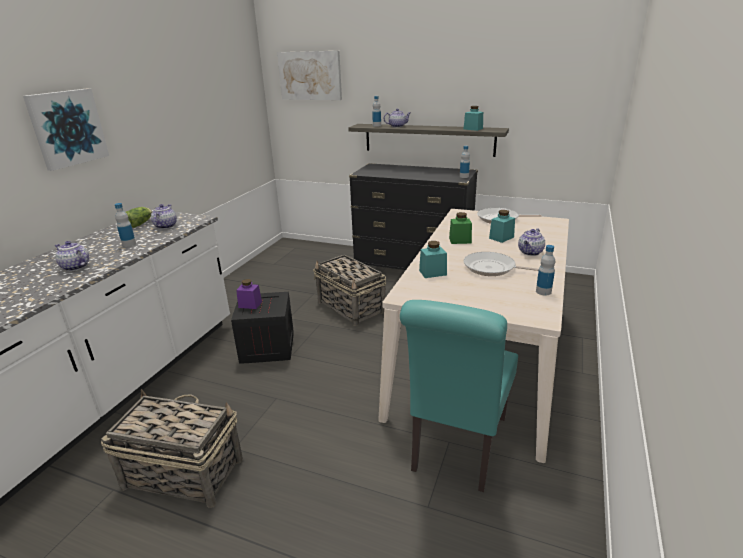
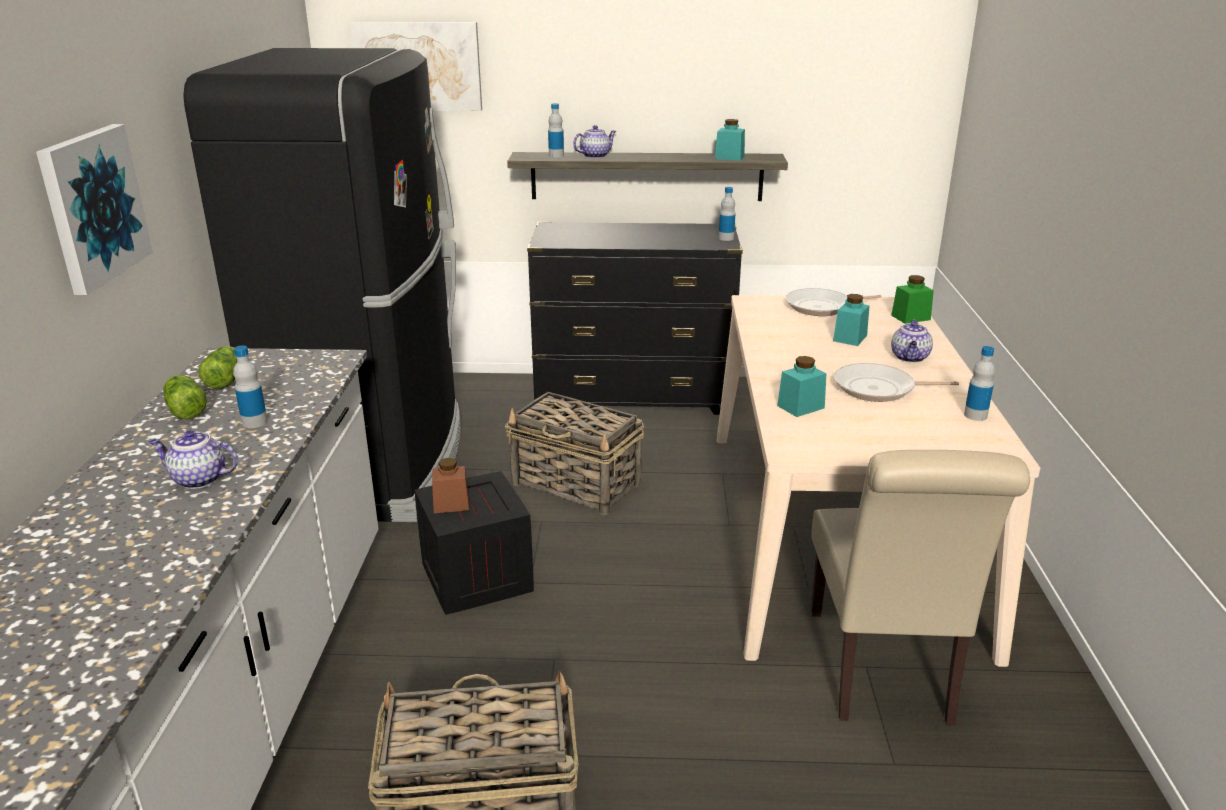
camera: 20 degrees left, 0 degrees up
teapot [151,204,177,229] -> none
purple jar [236,279,262,309] -> brown jar [432,458,469,513]
turquoise chair [400,300,518,492] -> beige chair [811,450,1030,725]
green jar [449,212,472,244] -> green jar moved to [891,275,934,324]
none -> lettuce [163,375,207,419]
none -> black fridge [183,48,461,522]

